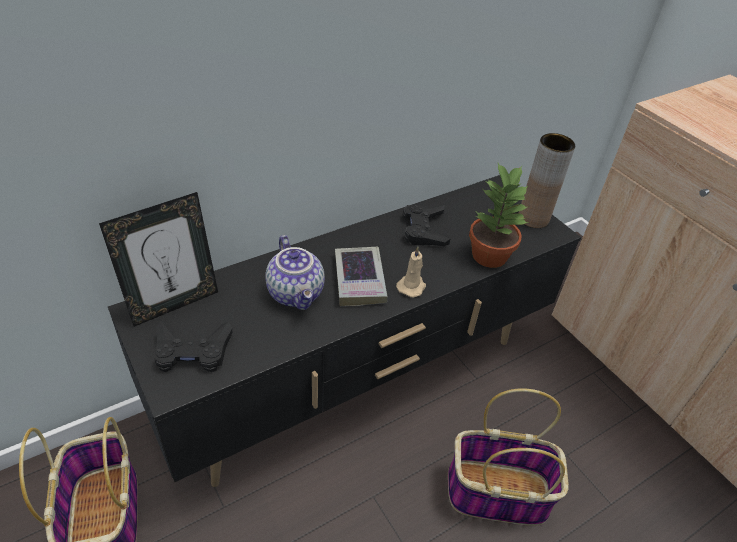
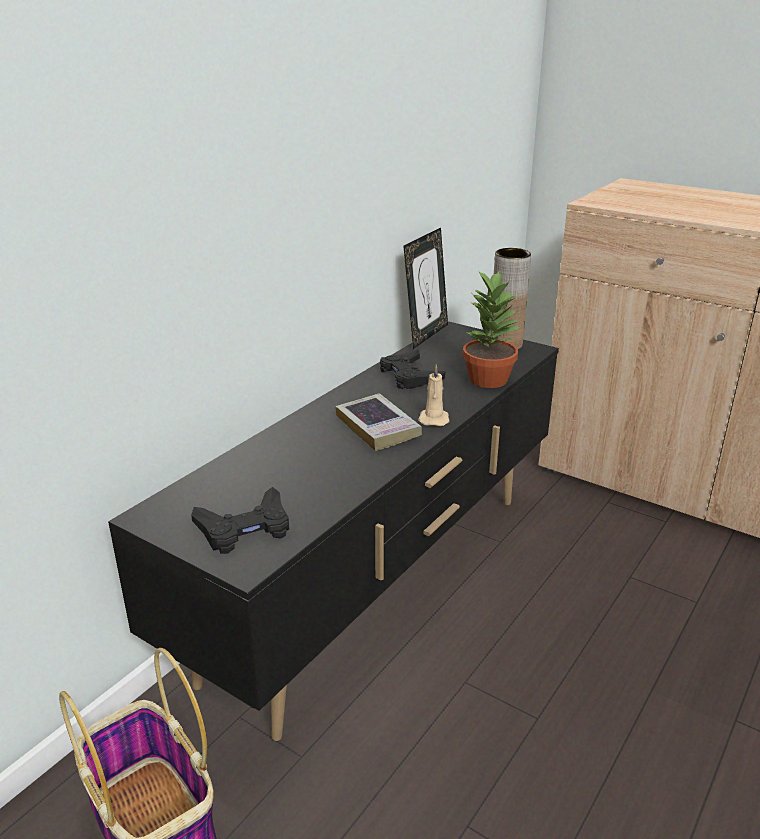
camera: 20 degrees left, 15 degrees down
picture frame [99,192,218,327] -> picture frame moved to [403,228,448,349]
teapot [265,235,325,310] -> none
basket [448,388,569,526] -> none

